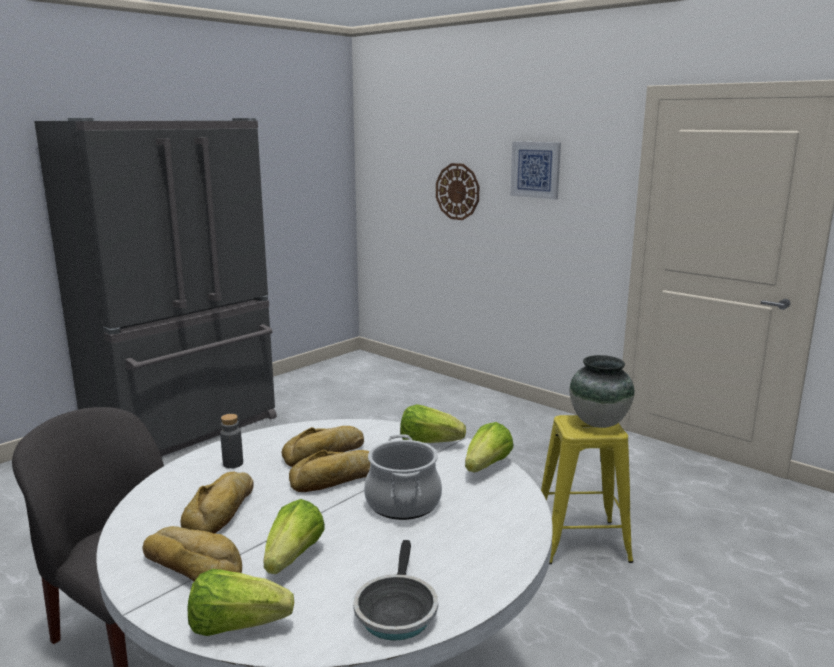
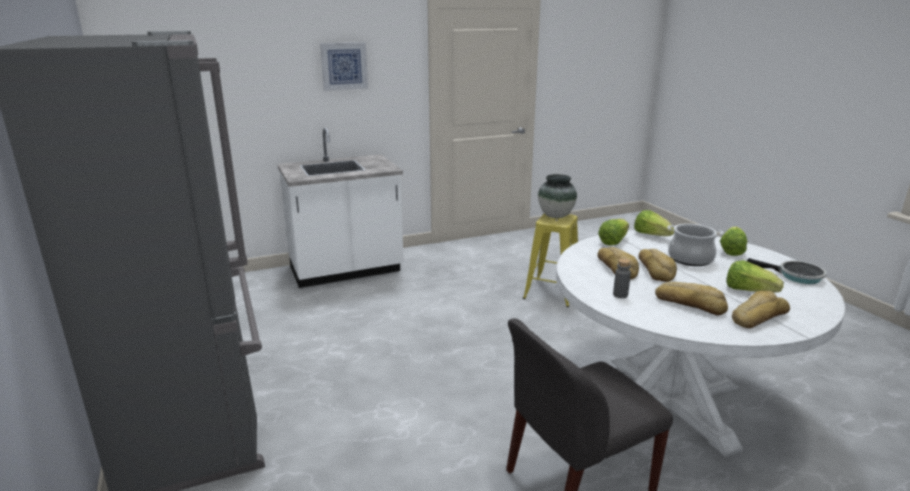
camera: 65 degrees left, 5 degrees up
lettuce [188,569,294,636] -> lettuce moved to [720,227,747,256]
wall clock [436,163,479,220] -> none
none -> white counter [277,128,404,288]

